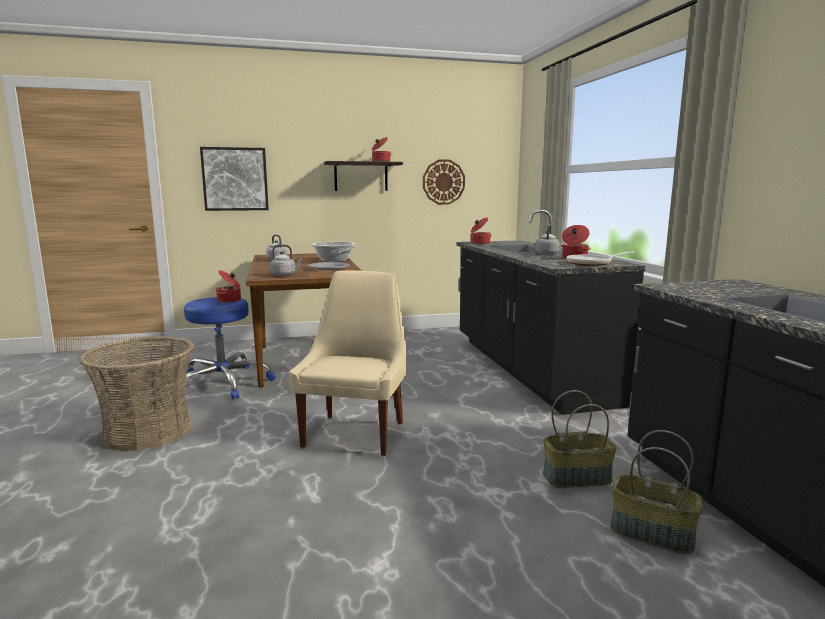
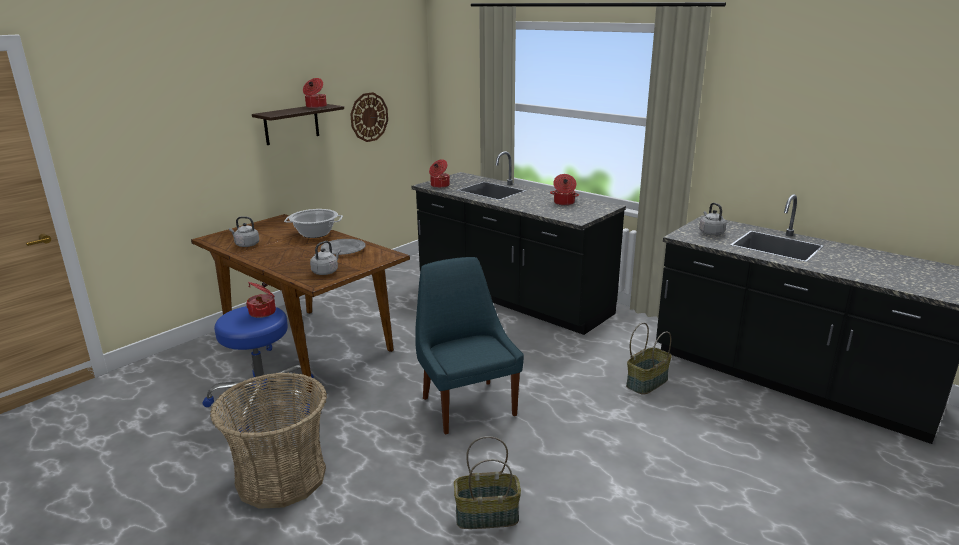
camera: 35 degrees left, 10 degrees up
picture [200,147,269,211] -> none
beige chair [289,270,406,456] -> blue chair [415,257,524,434]
grey kettle [535,224,560,255] -> grey kettle moved to [699,203,727,235]
frying pan [567,251,635,266] -> none
basket [610,430,703,554] -> basket moved to [454,436,521,529]

